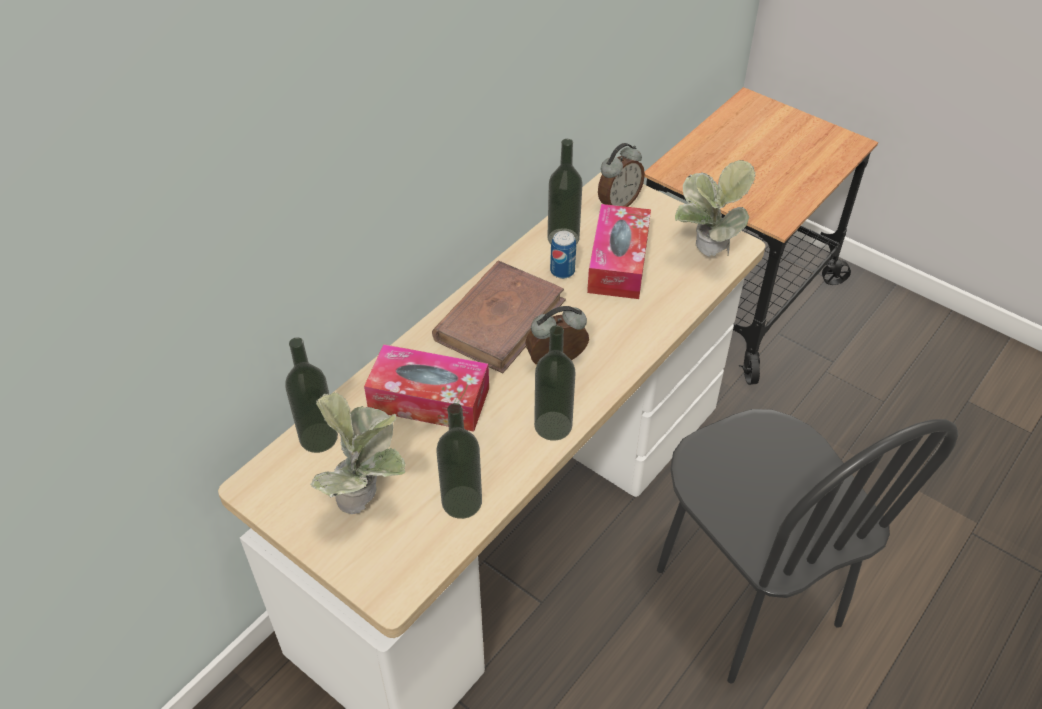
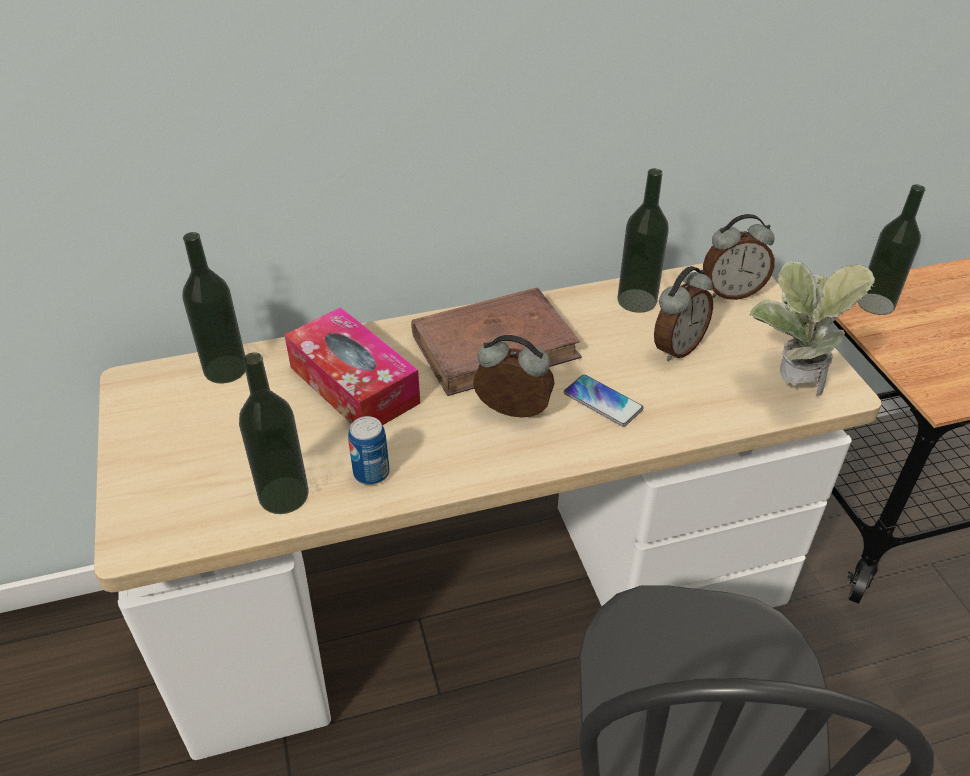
camera: 35 degrees right, 5 degrees down
potted plant [310,390,406,514] -> none
bottle [534,325,575,441] -> bottle moved to [858,184,925,315]
can [550,231,576,279] -> can moved to [348,416,390,485]
tissue box [587,204,651,299] -> alarm clock [654,266,713,362]
none -> phone [564,374,643,427]

